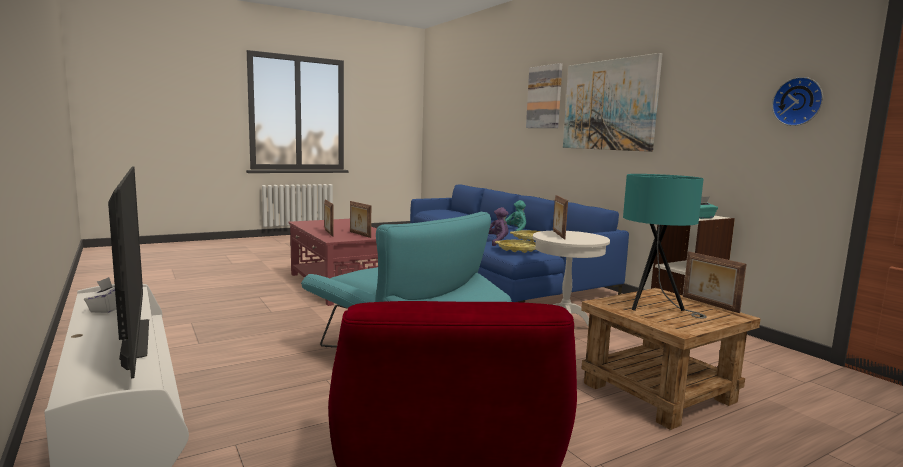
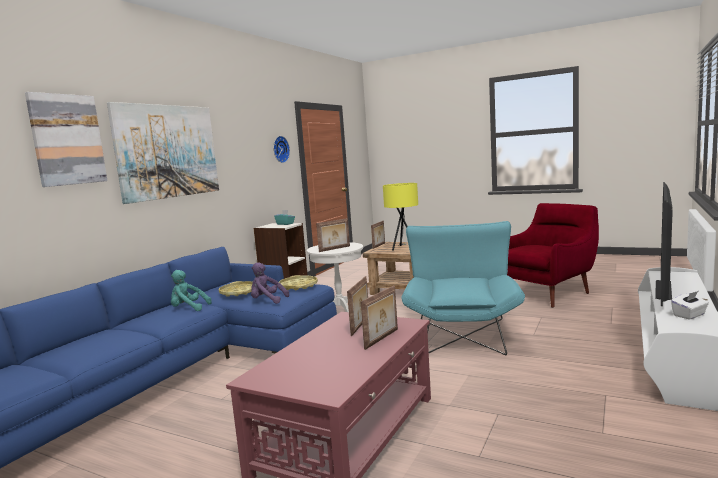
camera: 120 degrees left, 0 degrees up
turquoise table lamp [623,174,707,319] -> yellow table lamp [383,183,418,251]

